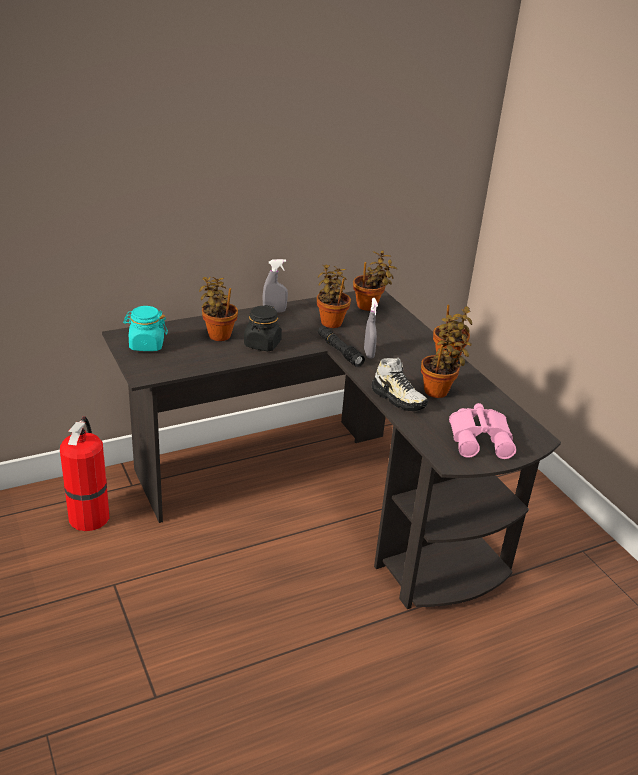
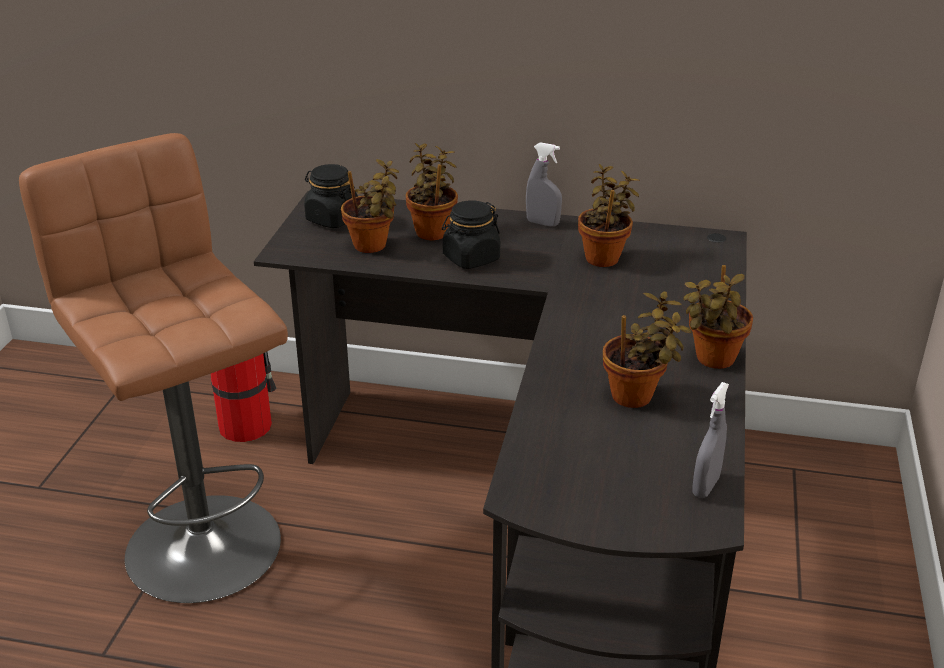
camera: 40 degrees right, 0 degrees up
turquoise jar [123,306,168,351] -> black jar [304,164,358,228]
black flashlight [318,326,365,367] -> none
potted plant [353,251,397,311] -> potted plant moved to [341,159,399,253]
grey spray bottle [364,298,378,358] -> grey spray bottle moved to [692,382,729,498]
shoe [372,358,428,411] -> none
pink binoculars [449,403,516,459] -> none
none -> brown stool [19,133,288,603]

